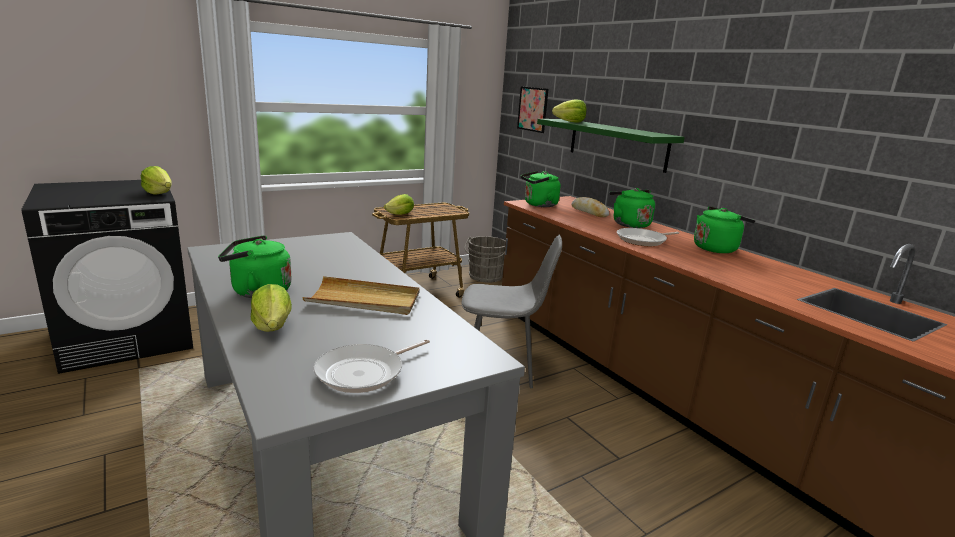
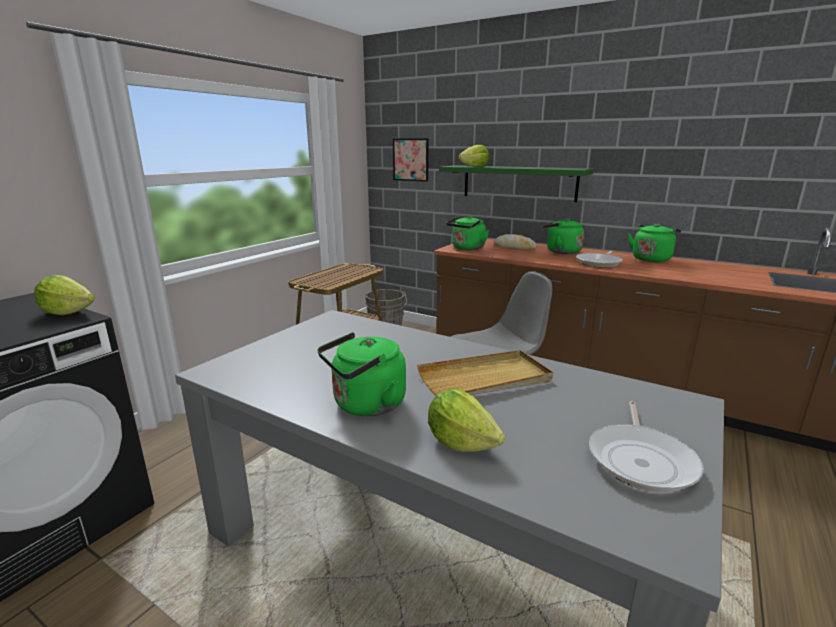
camera: 25 degrees left, 0 degrees up
lettuce [384,194,414,215] -> none

